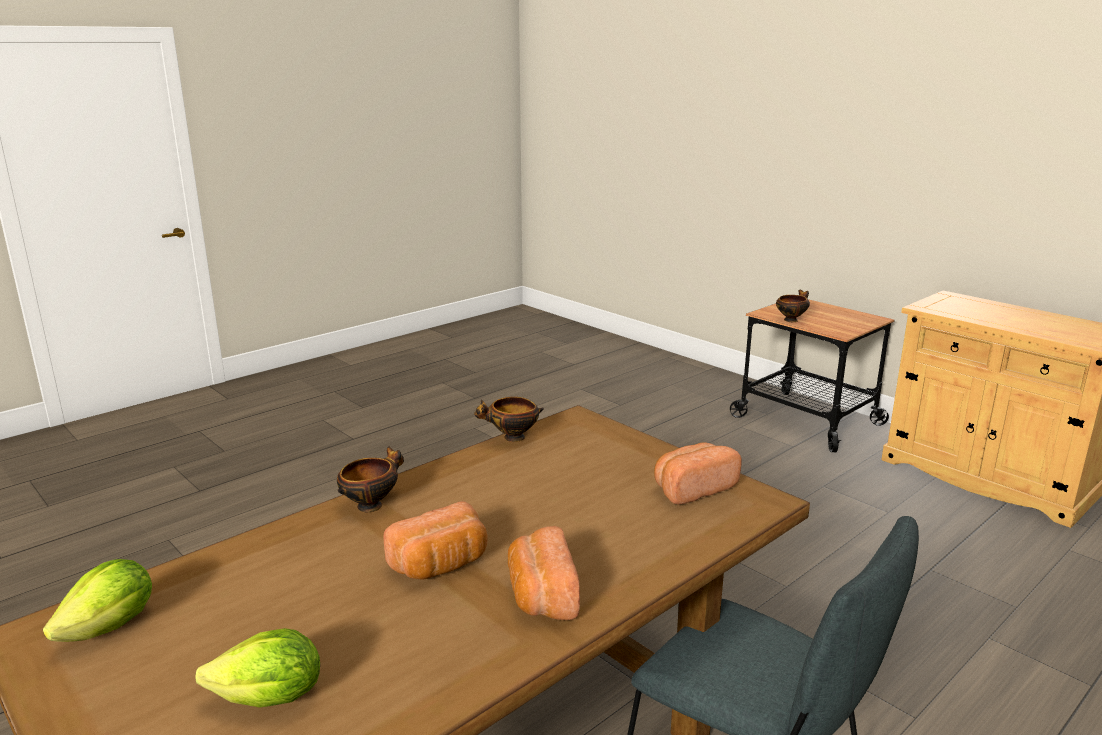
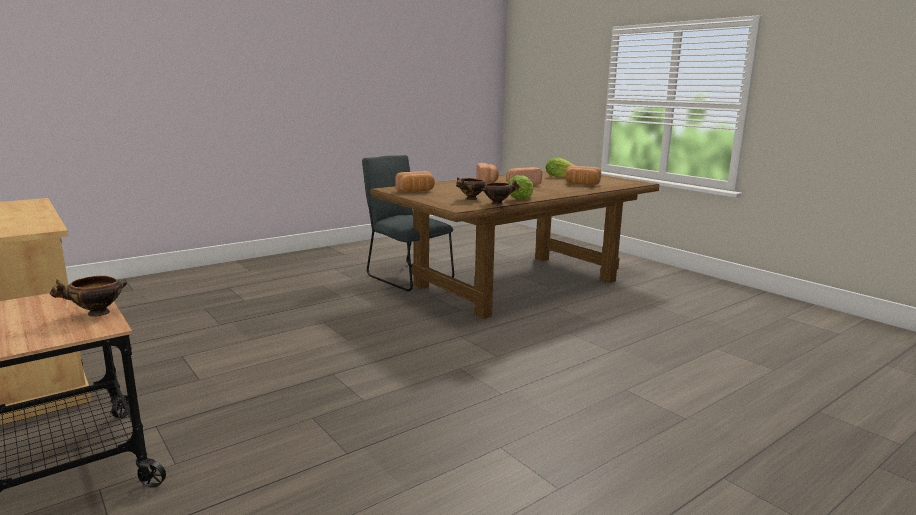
camera: 175 degrees left, 5 degrees down
lettuce [43,559,152,642] -> lettuce moved to [508,175,534,200]
bowl [337,446,404,512] -> bowl moved to [456,178,485,200]
none -> bread [566,166,601,185]

